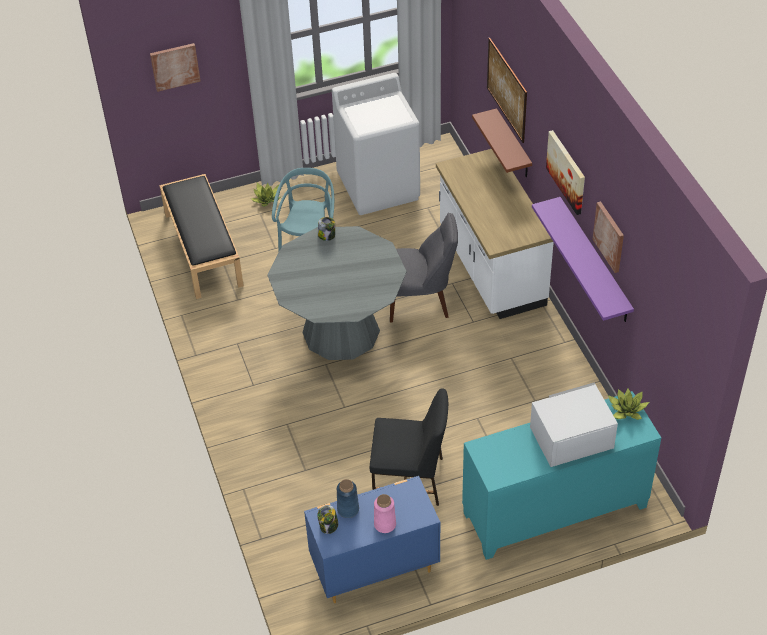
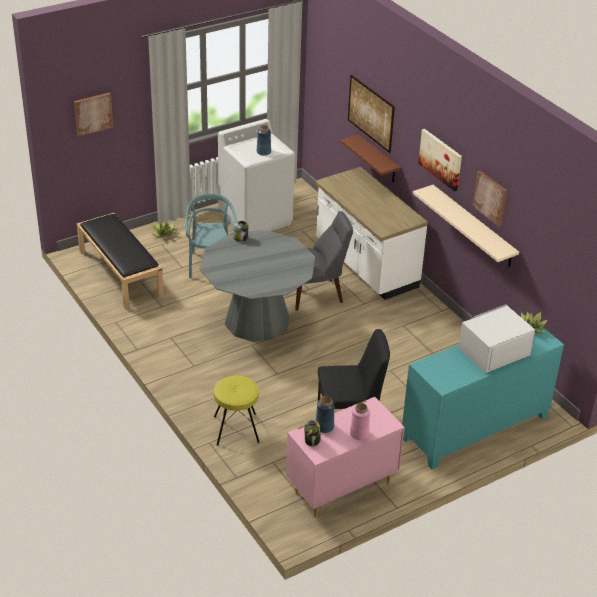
camera: 15 degrees left, 10 degrees down
blue dresser [304,476,440,603] -> pink dresser [286,397,405,517]
purple shelf [532,197,634,322] -> beige shelf [413,185,519,267]
none -> yellow stool [214,376,260,446]
none -> blue vase [257,125,271,156]

